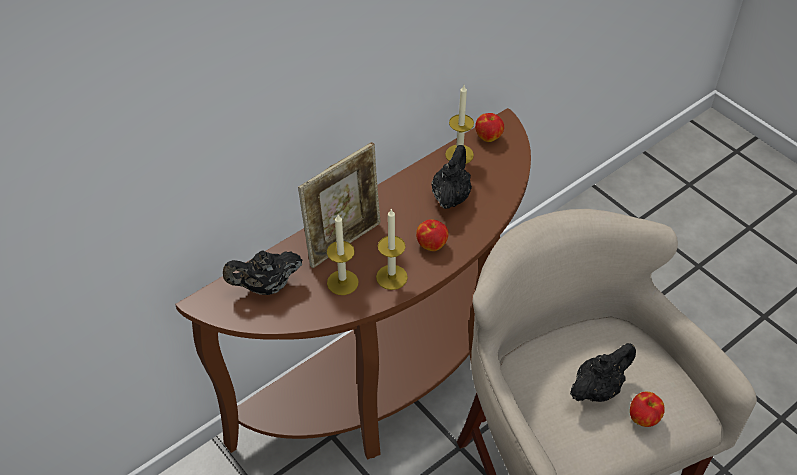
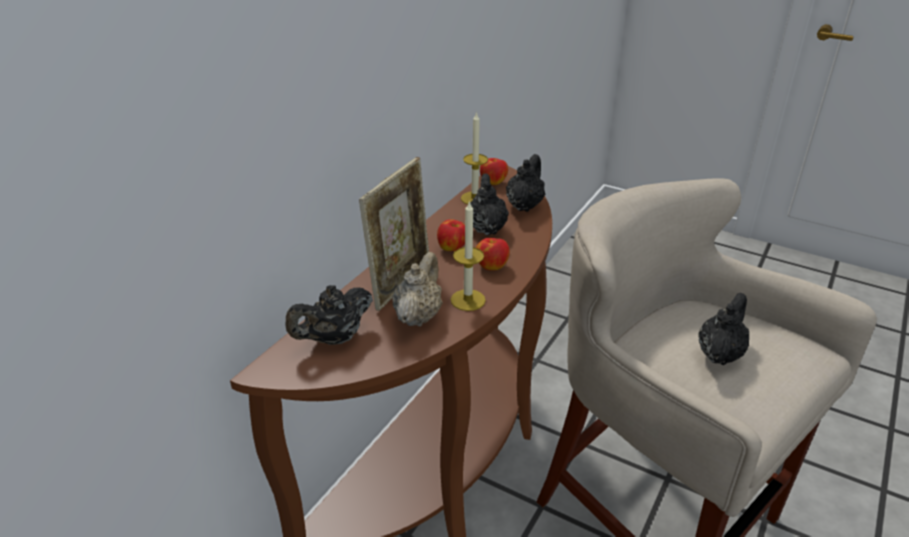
camera: 20 degrees left, 15 degrees down
candle [327,215,359,295] -> beige teapot [392,252,443,327]
apple [630,392,665,427] -> apple moved to [437,219,465,251]
none -> black teapot [506,154,545,212]

